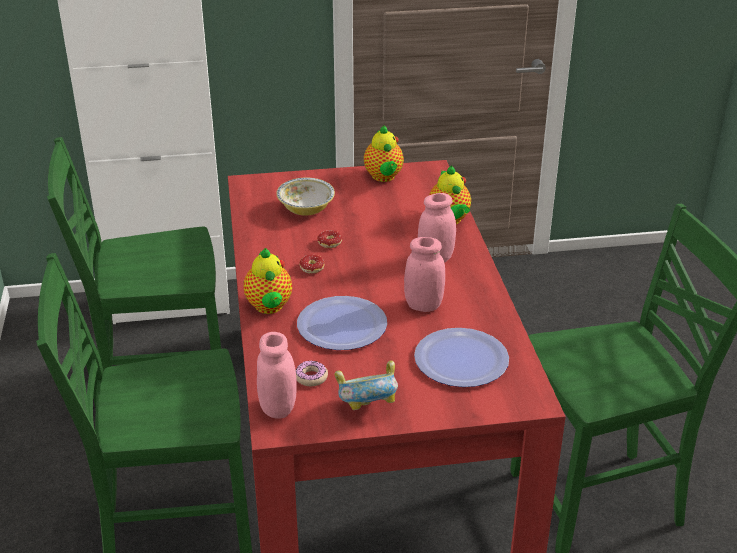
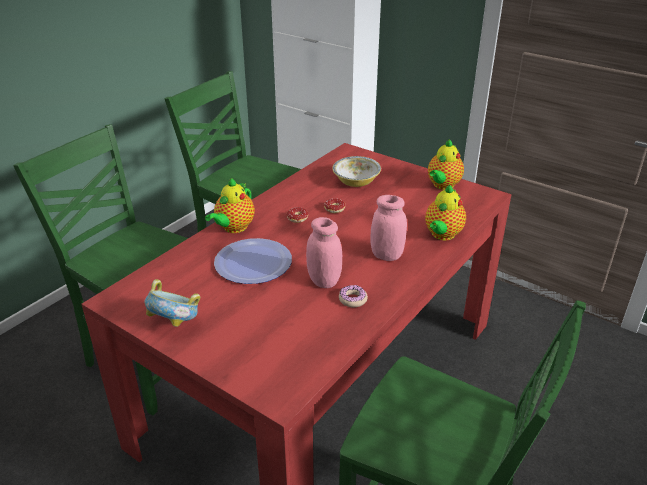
camera: 45 degrees right, 0 degrees up
pink jar [257,332,297,418] -> none
donut [296,360,328,386] -> donut moved to [339,285,368,307]
plate [414,328,509,387] -> none

